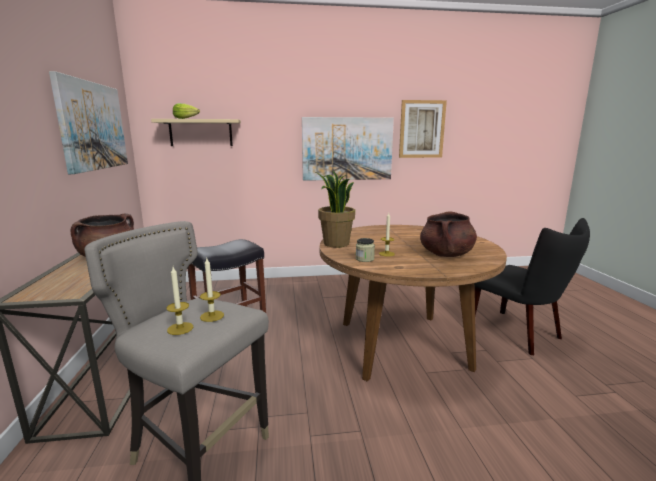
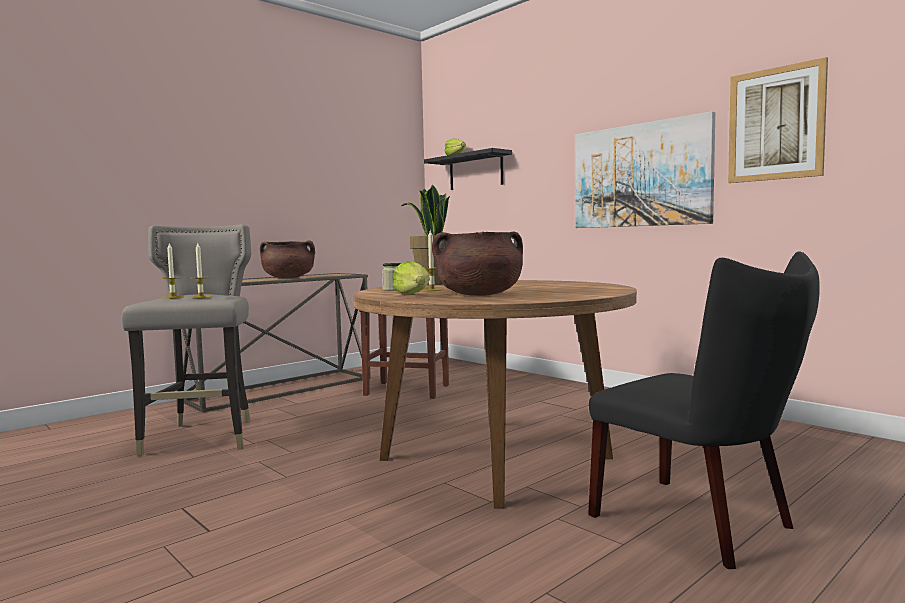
camera: 55 degrees right, 10 degrees down
picture [49,71,128,174] -> none
beige shelf [151,119,241,146] -> black shelf [424,148,512,190]
black chair [475,218,590,355] -> black chair turned 60 degrees counterclockwise [588,252,820,569]
none -> lettuce [393,261,430,294]

